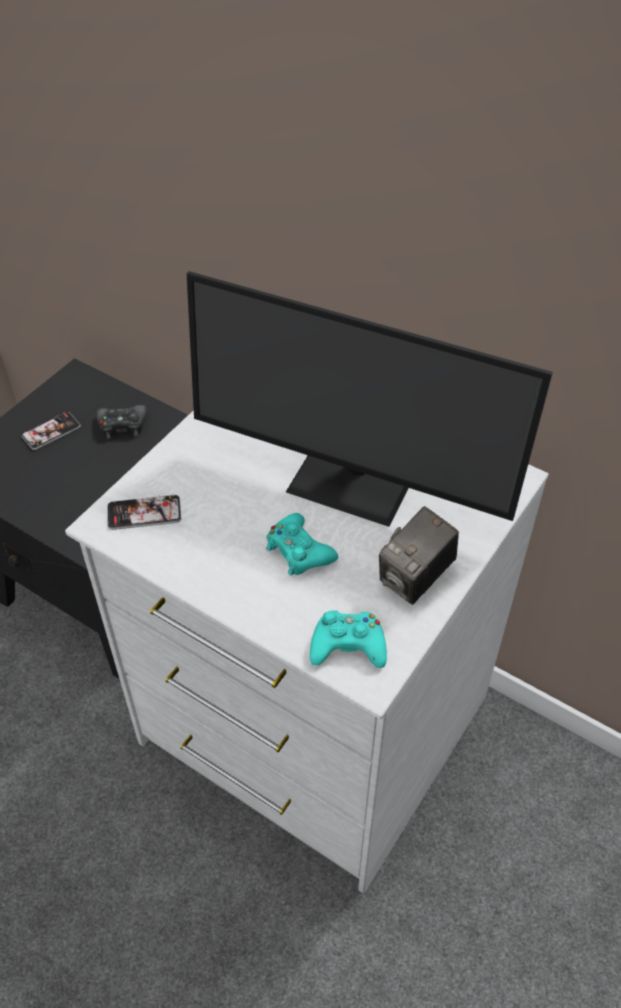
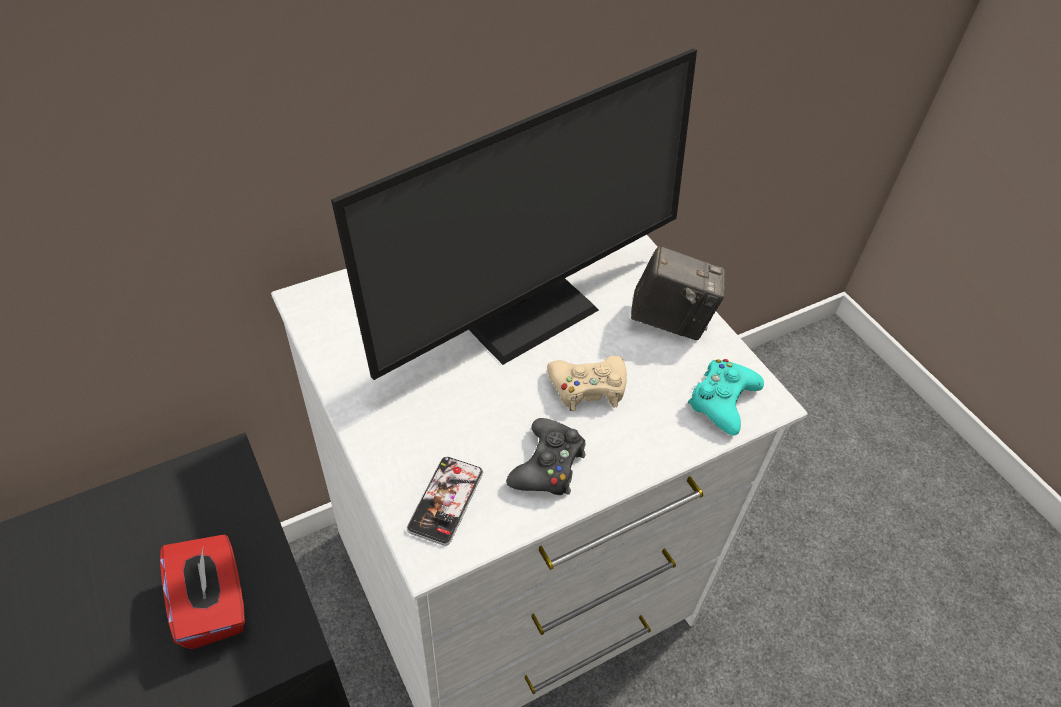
camera: 65 degrees left, 0 degrees up
phone [22,412,81,450] -> none
black game controller [96,405,147,439] -> black game controller moved to [506,418,586,495]
turquoise game controller [266,513,338,576] -> beige game controller [547,356,627,411]
camera [379,506,459,605] -> camera turned 60 degrees counterclockwise [631,246,725,340]
none -> red tissue box [160,534,245,649]

